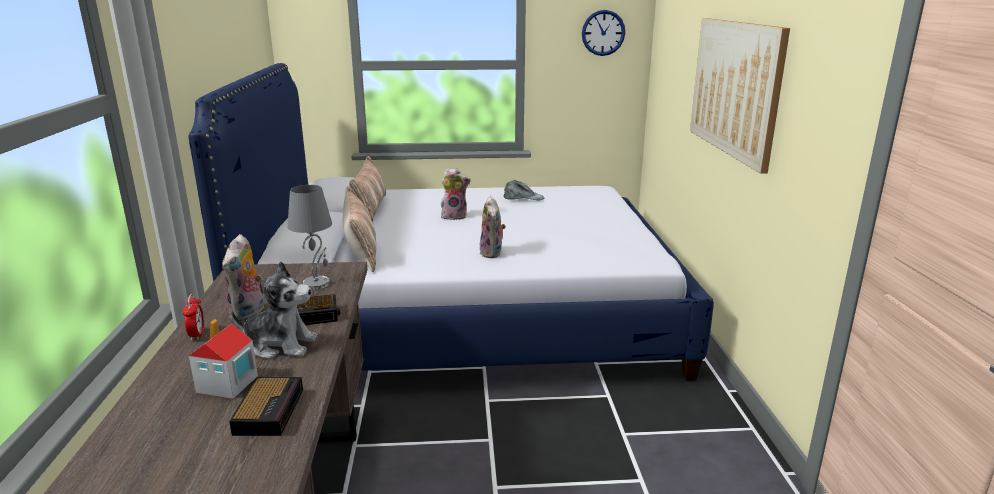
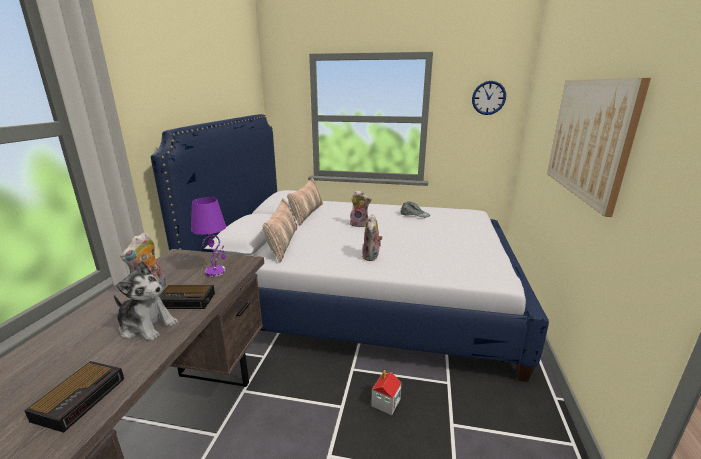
camera: 15 degrees right, 0 degrees up
alarm clock [183,294,204,341] -> none
toy house [189,319,258,399] -> toy house moved to [371,370,402,415]
grey table lamp [287,185,332,290] -> purple table lamp [191,197,226,277]

